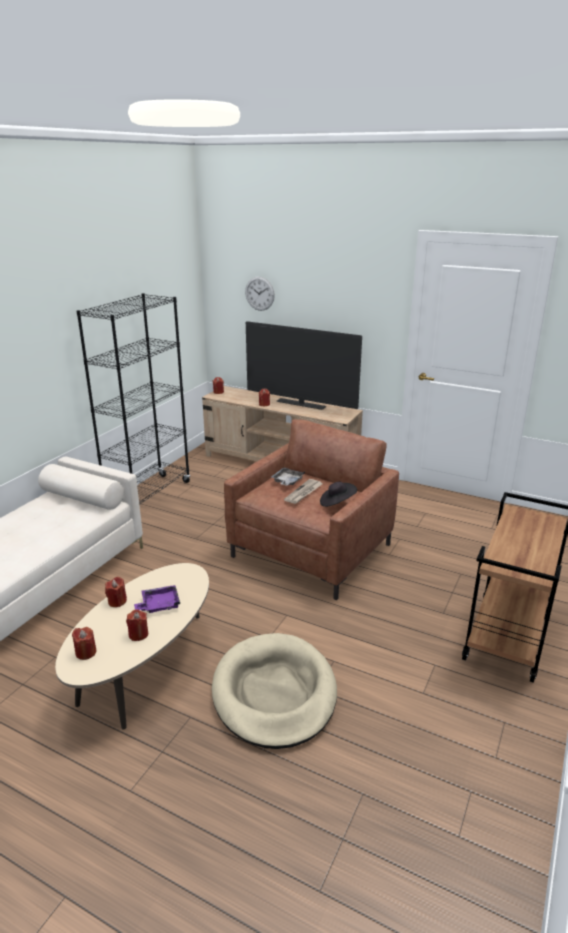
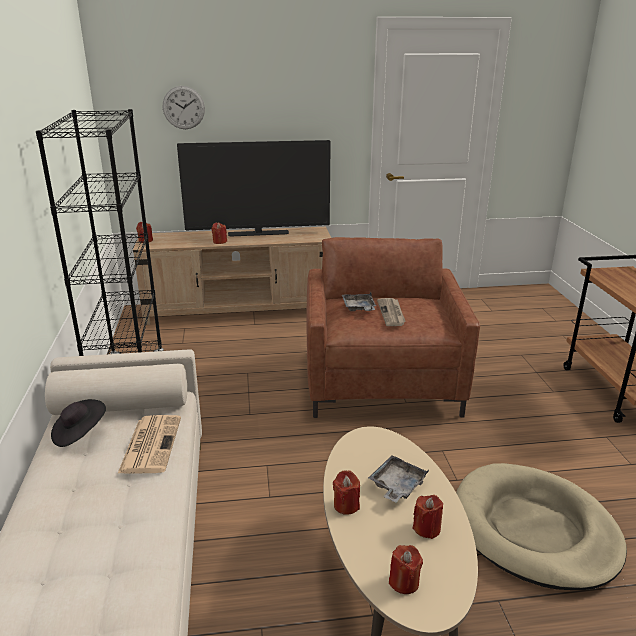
camera: 35 degrees left, 0 degrees up
purple tray [134,585,180,613] -> grey tray [368,455,429,502]
black hat [320,482,357,507] -> black hat moved to [51,399,106,447]
none -> newspaper [118,415,181,474]

